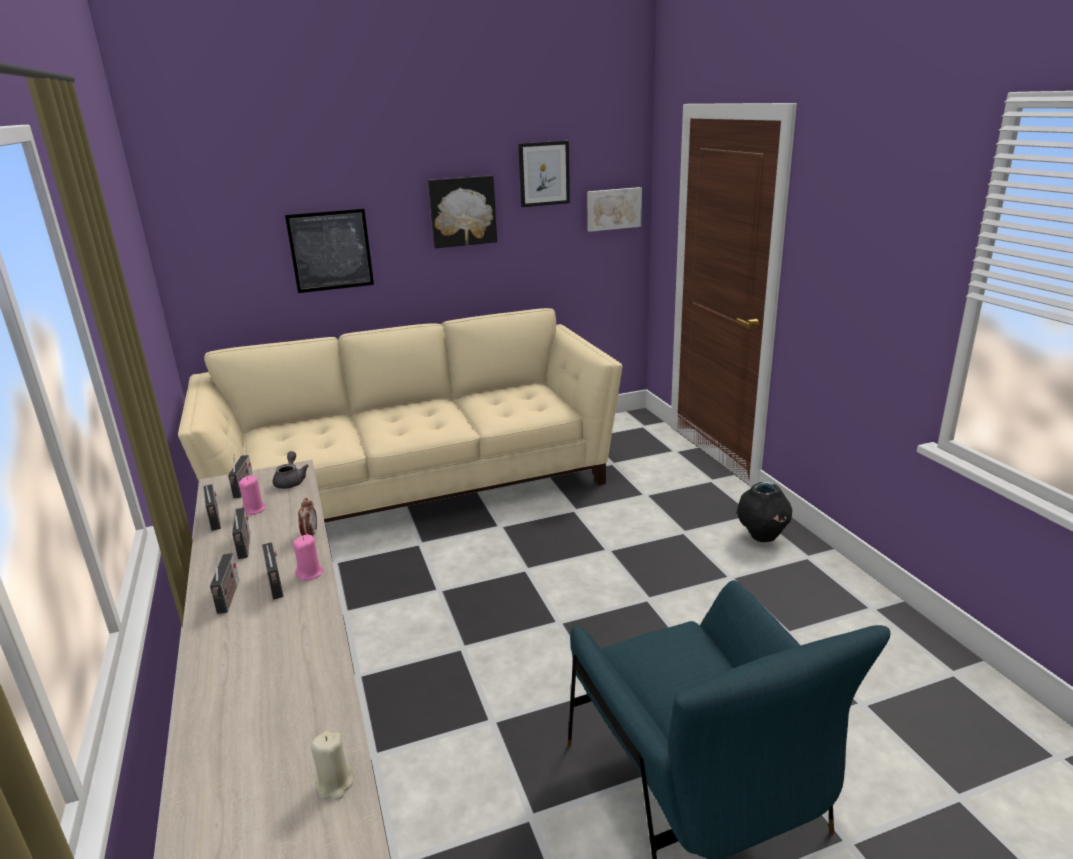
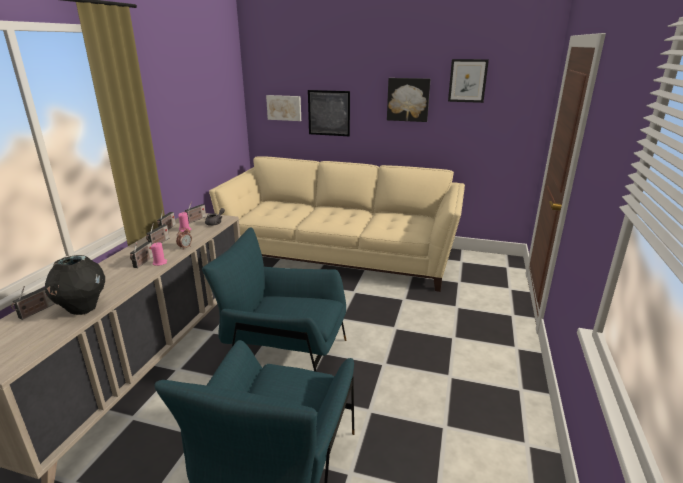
camera: 35 degrees right, 0 degrees up
radio [210,553,239,614] -> radio moved to [11,286,55,320]
beige candle [311,731,354,800] -> none
picture [587,187,642,232] -> picture moved to [266,95,301,121]
black vase [738,482,792,542] -> black vase moved to [45,255,105,315]
none -> blue armchair [202,227,346,372]

